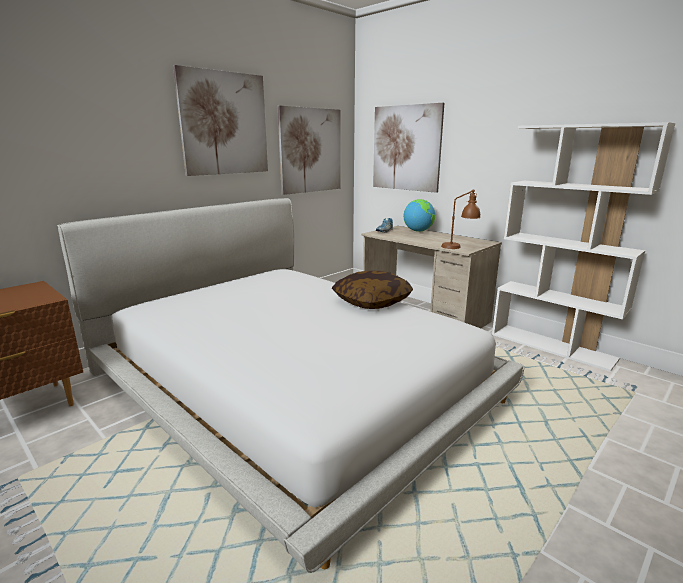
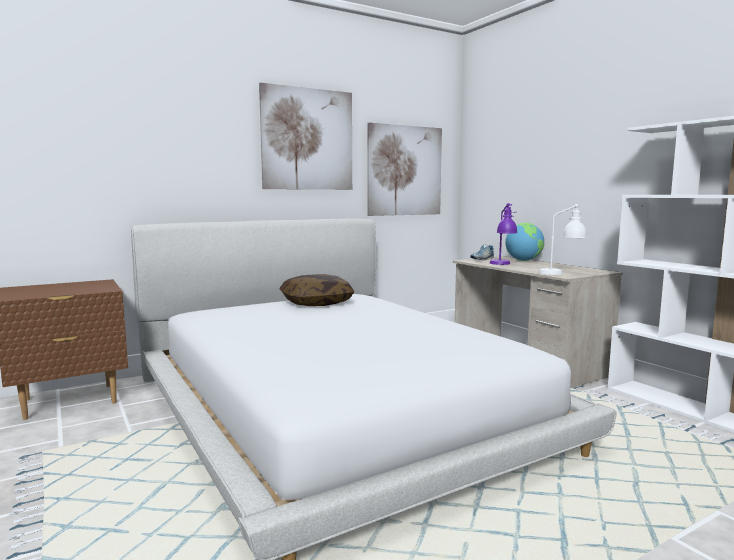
camera: 15 degrees right, 10 degrees down
pillow [332,271,413,309] -> pillow moved to [280,274,354,306]
picture [373,103,444,193] -> none
brown table lamp [441,189,481,249] -> white table lamp [539,204,587,275]
none -> purple table lamp [490,203,518,265]

